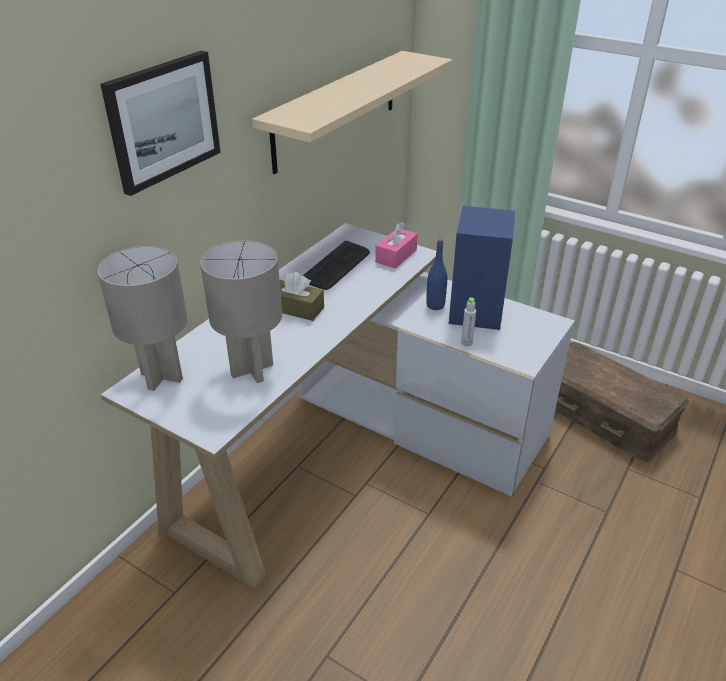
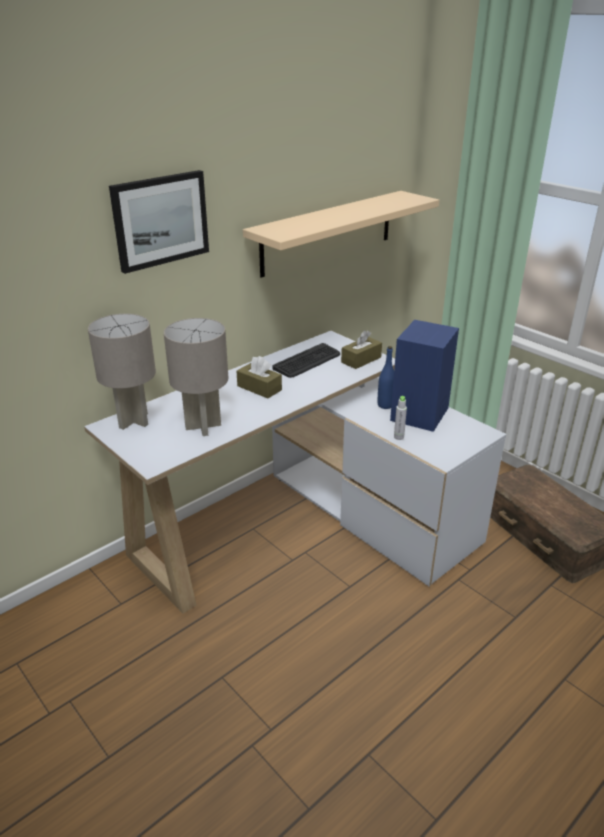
camera: 15 degrees right, 5 degrees down
pink tissue box [375,222,418,269] -> brown tissue box [341,330,382,369]

